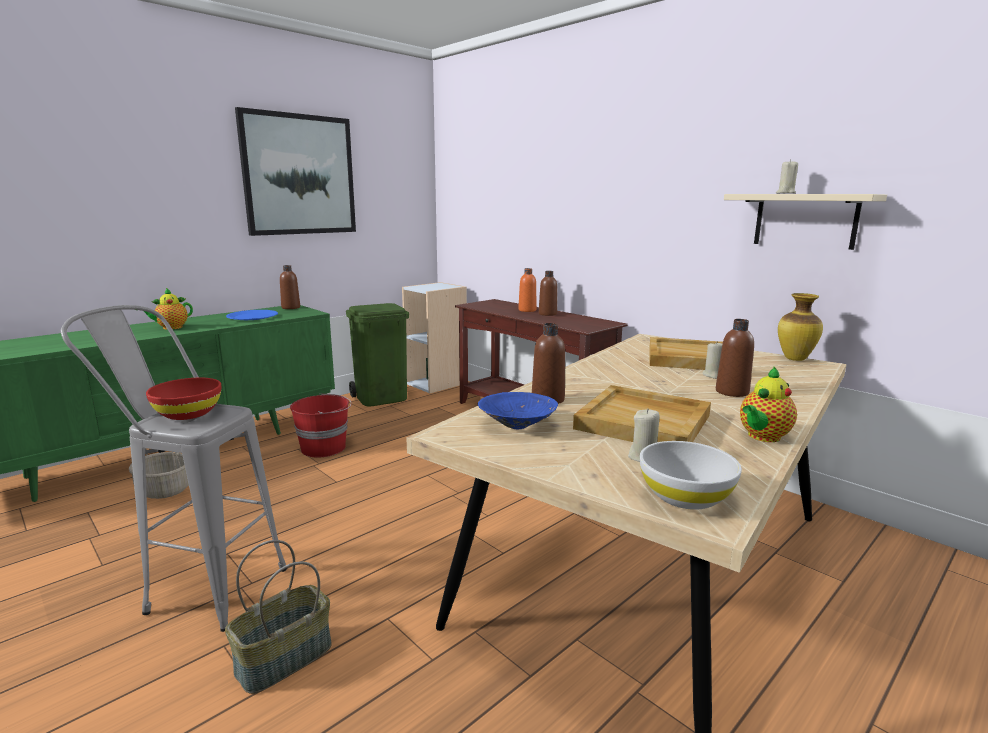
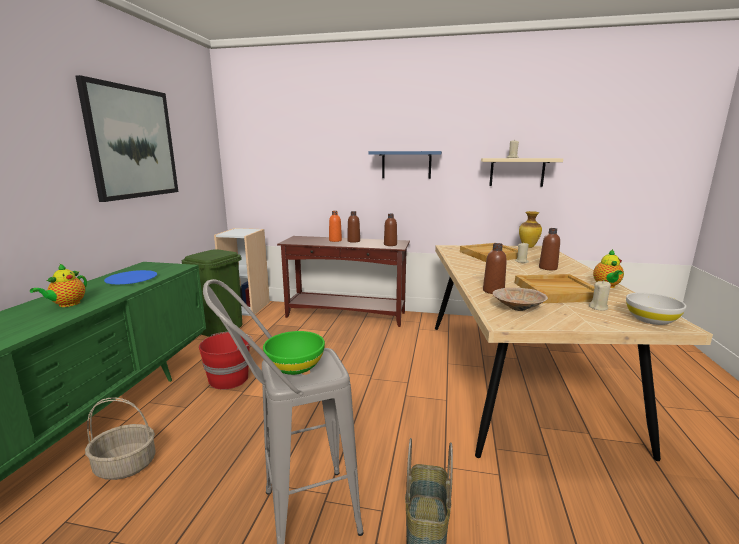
camera: 35 degrees left, 0 degrees up
red bowl [146,378,221,420] -> green bowl [263,331,325,375]
brown bottle [280,265,300,309] -> brown bottle moved to [384,214,397,246]
blue bowl [478,392,558,429] -> beige bowl [493,288,548,311]
none -> blue shelf [369,151,442,179]

